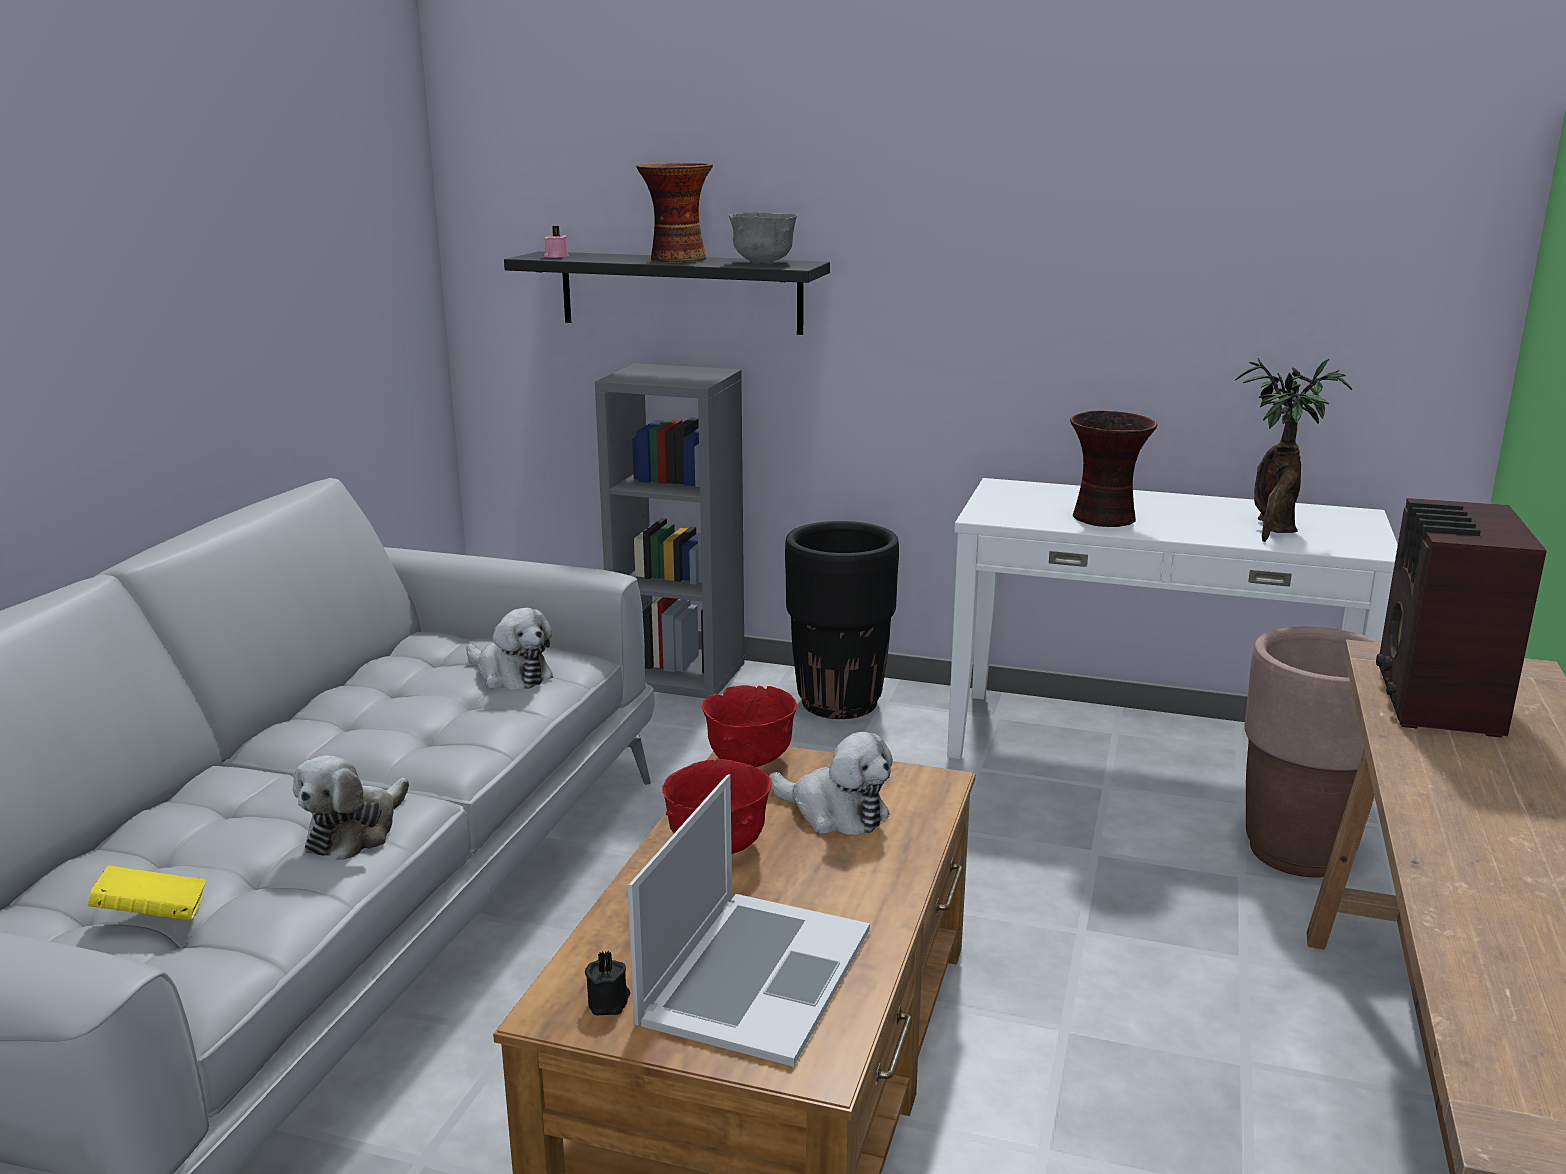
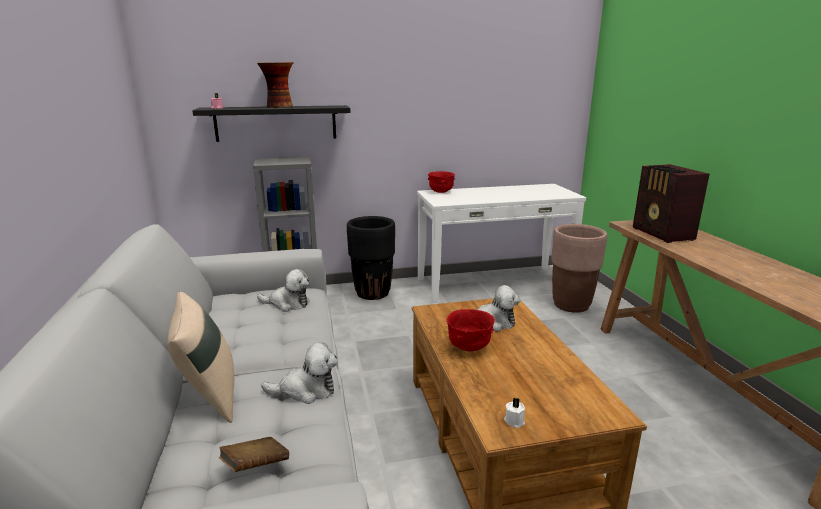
camera: 30 degrees left, 0 degrees up
yellow book [88,866,206,921] -> brown book [219,437,289,472]
plush toy [293,756,409,860] -> plush toy turned 90 degrees counterclockwise [261,342,338,404]
black candle [585,950,630,1016] -> white candle [504,397,525,428]
laptop [628,774,870,1067] -> none
red bowl [702,685,797,767] -> red bowl moved to [428,171,455,193]
grey bowl [728,212,797,263] -> none
vase [1070,410,1158,527] -> none
potted plant [1235,358,1352,542] -> none
none -> beige pillow [167,292,234,423]

